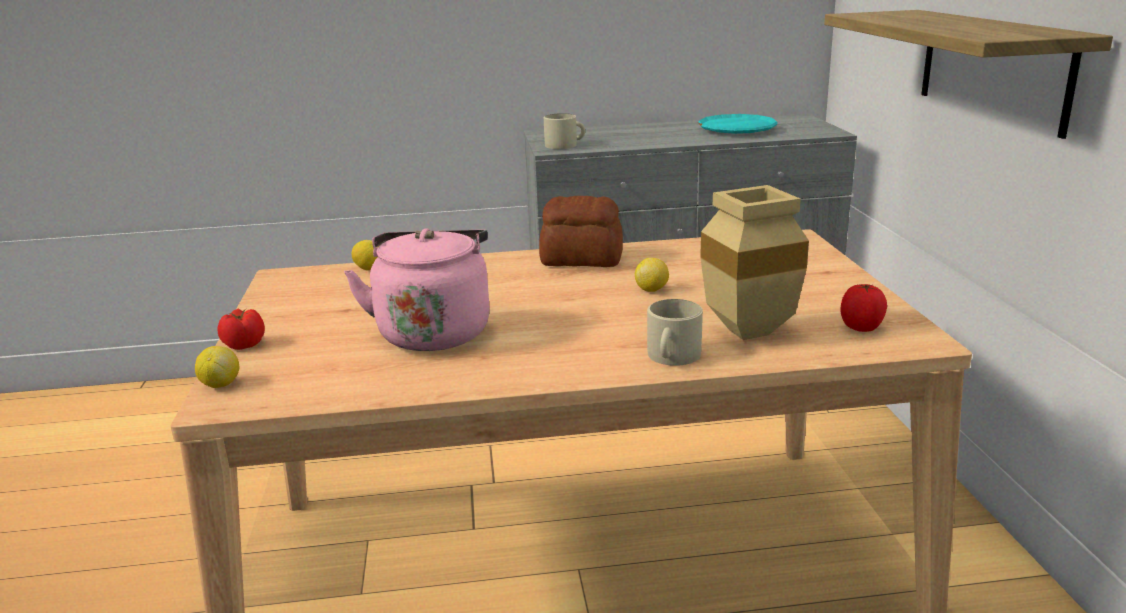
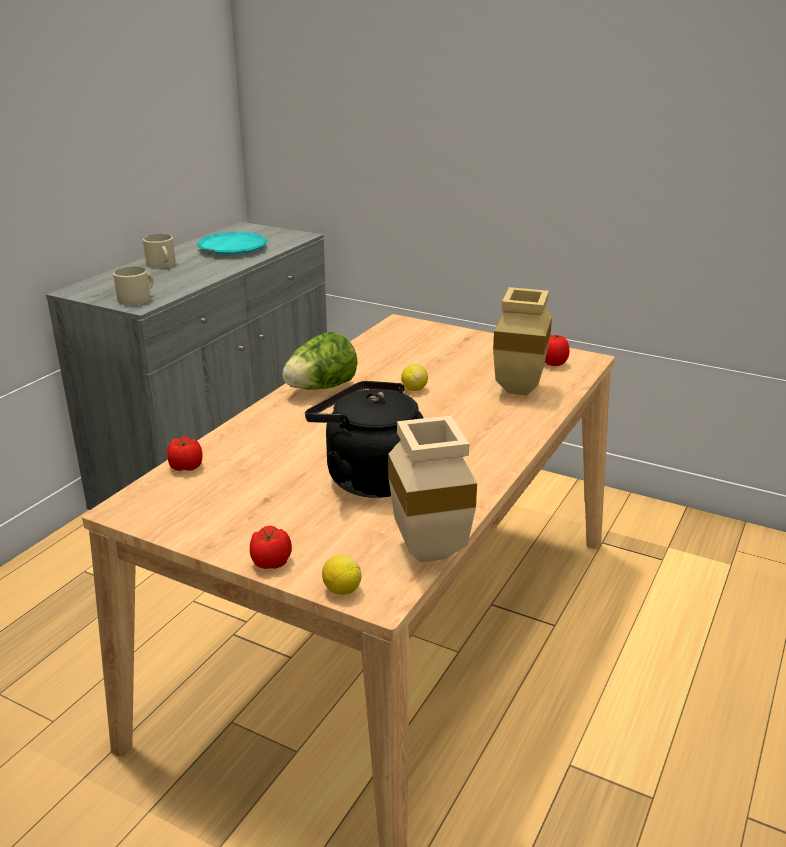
camera: 55 degrees left, 5 degrees up
pink kettle [344,228,490,351] -> black kettle [305,381,424,498]
lemon [352,240,379,270] -> tomato [167,437,202,471]
bread [539,196,623,267] -> lettuce [282,332,358,390]
beige mug [647,299,703,366] -> beige mug moved to [143,234,175,268]
shelf [824,10,1113,139] -> none
none -> beige vase [388,415,477,563]

